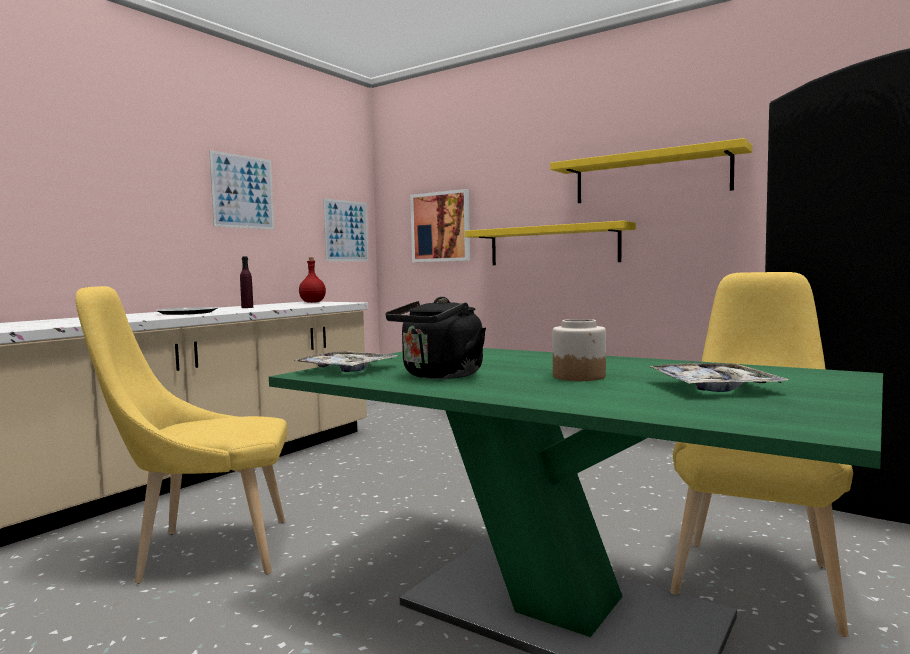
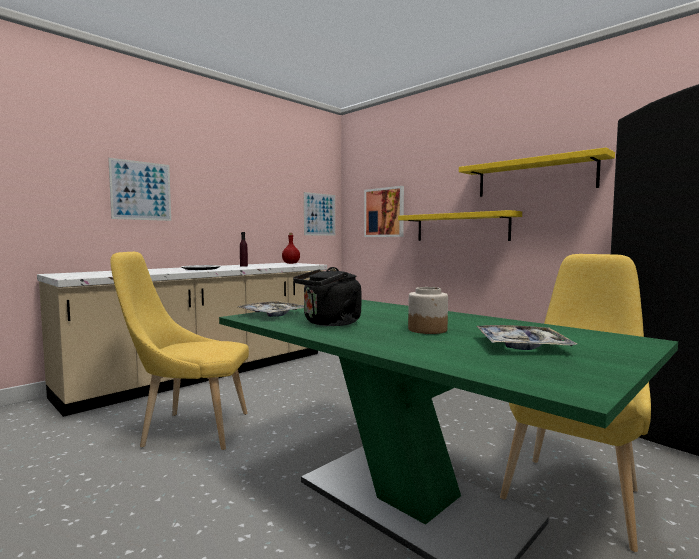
camera: 10 degrees right, 0 degrees up
picture [209,150,274,230] -> picture moved to [108,158,171,221]

